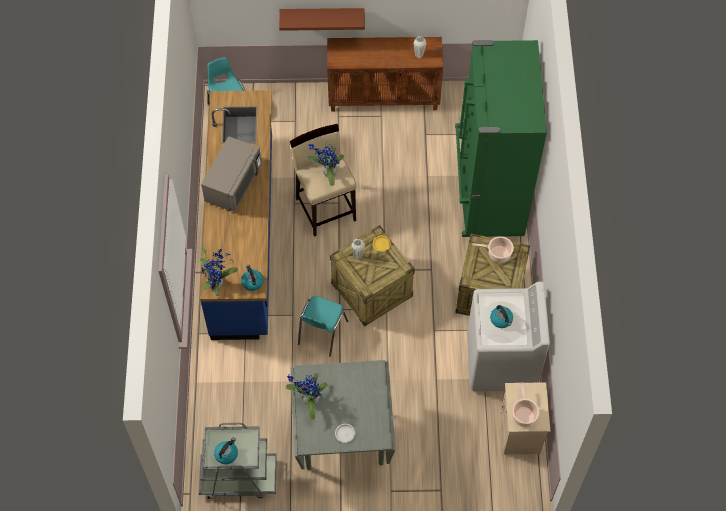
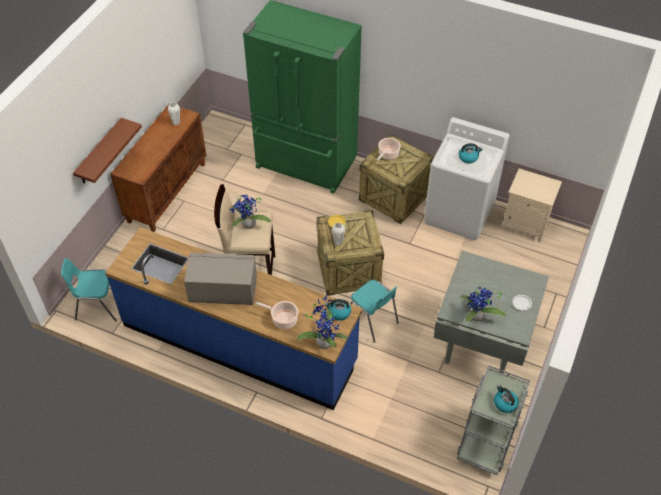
camera: 65 degrees left, 10 degrees down
grey microwave [201,136,262,212] -> grey microwave turned 45 degrees counterclockwise [184,252,257,305]
cooking pot [512,382,539,427] -> cooking pot moved to [256,301,298,329]

